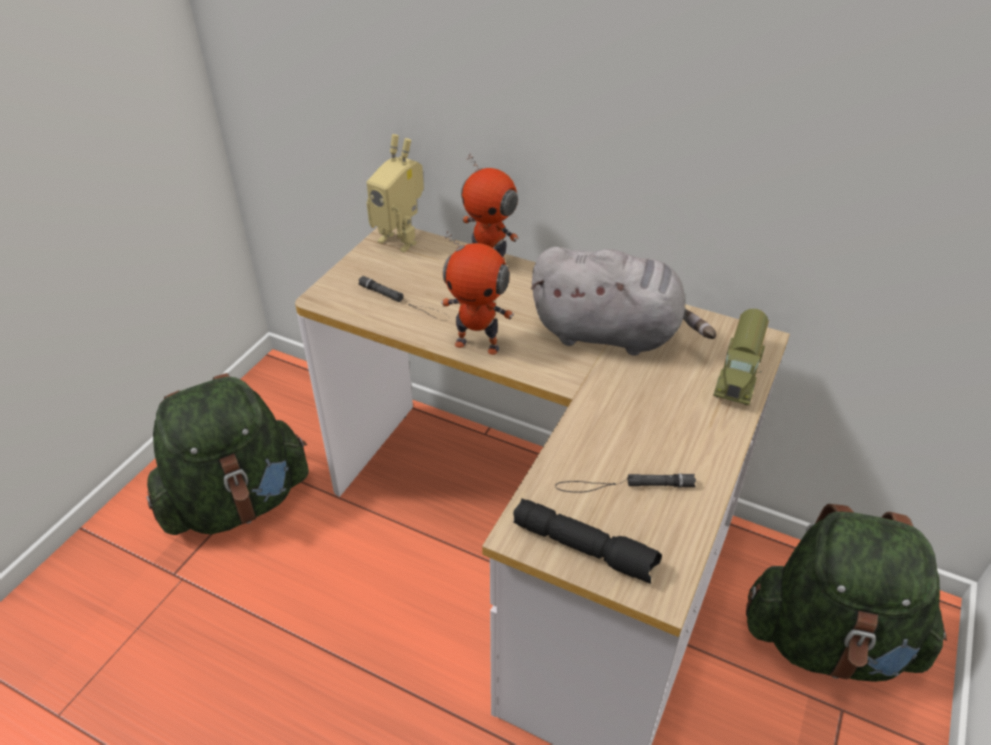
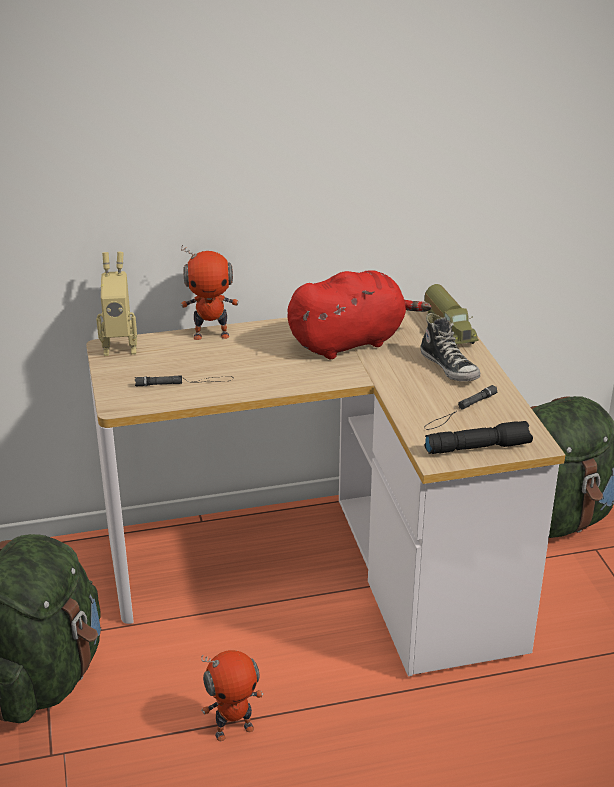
camera: 40 degrees left, 10 degrees down
toy robot [441,230,514,355] -> toy robot moved to [201,650,263,741]
grey plush toy [531,247,716,356] -> red plush toy [287,270,432,359]
none -> shoe [421,313,480,381]

